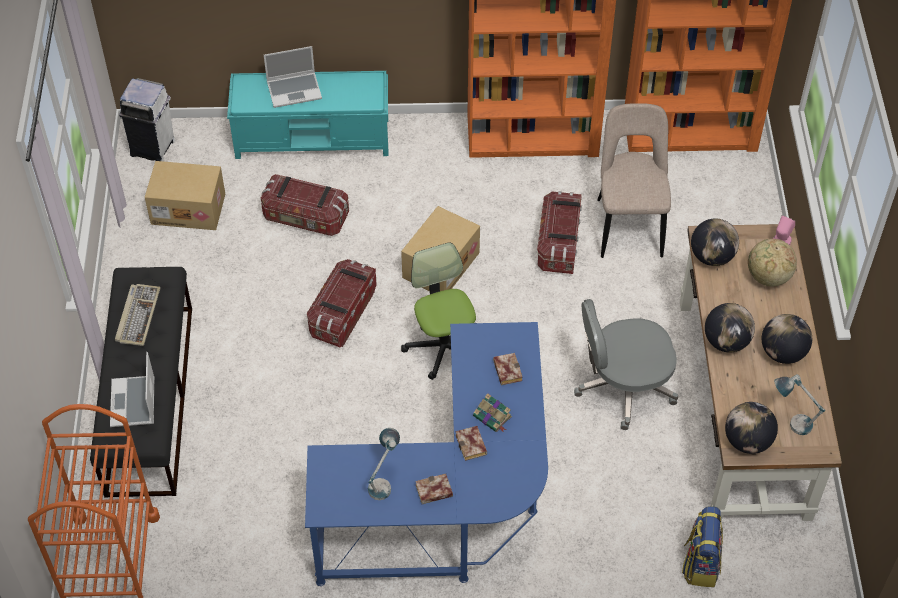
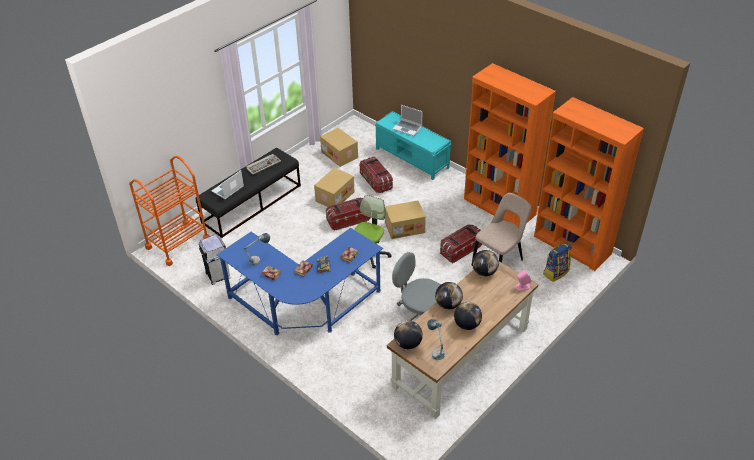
camera: 45 degrees right, 10 degrees down
white trash can [119,78,175,161] -> white trash can moved to [199,235,231,285]
backpack [682,506,723,587] -> backpack moved to [544,242,572,282]
globe [748,239,797,287] -> none
none -> cardboard box [314,168,355,207]

